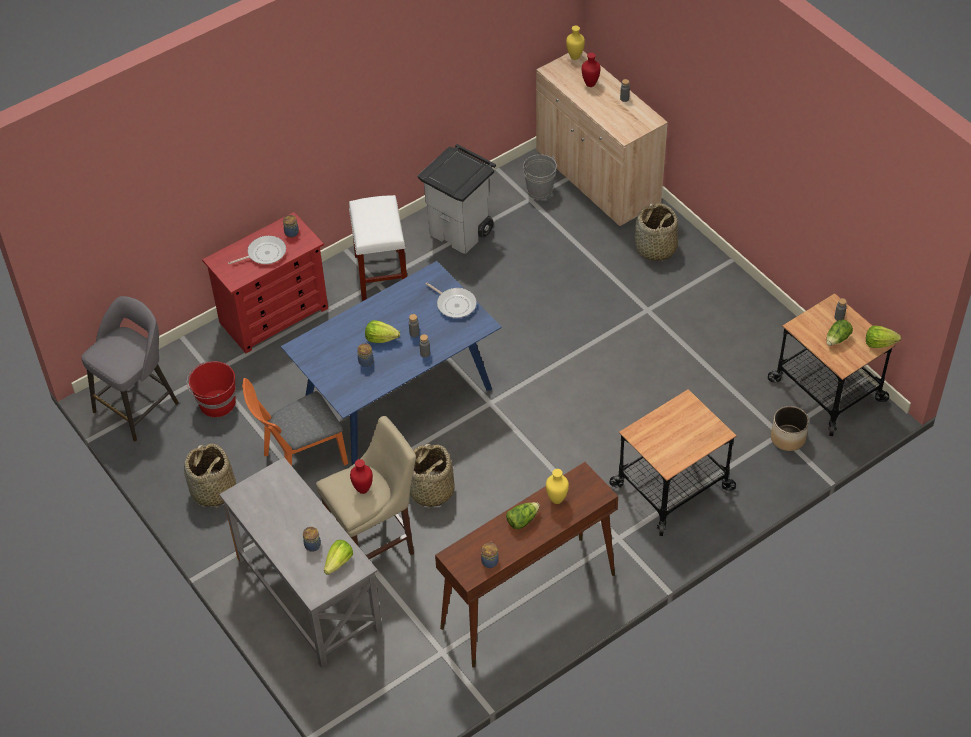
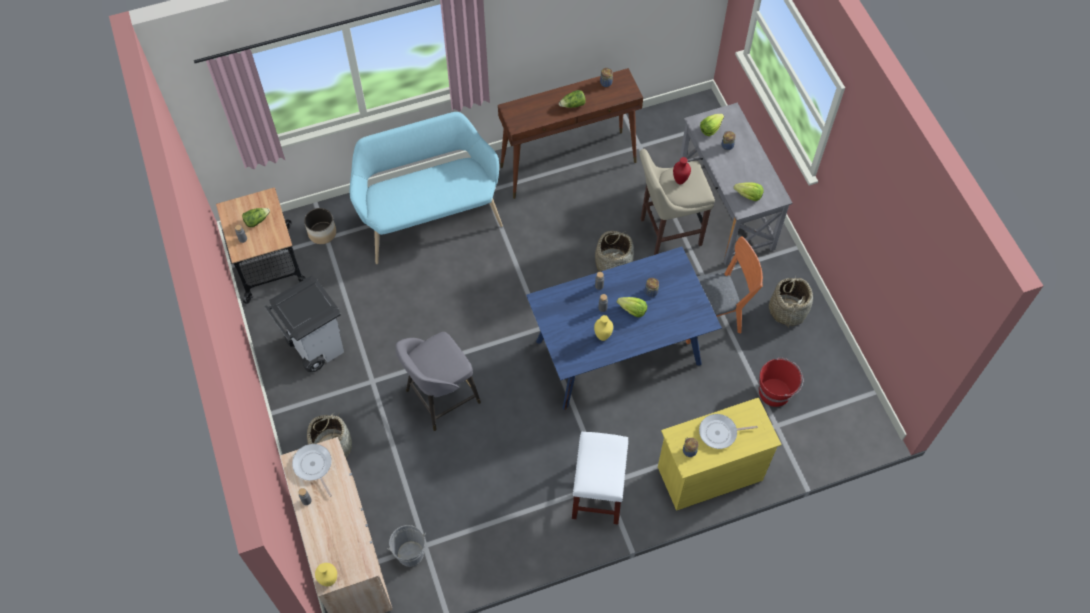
camera: 165 degrees left, 10 degrees up
grey stool [81,296,179,442] -> grey stool moved to [396,332,481,431]
red dresser [202,212,328,353] -> yellow dresser [658,397,782,511]
grey trash can [417,144,496,254] -> grey trash can moved to [265,275,344,372]
frying pan [425,282,477,318] -> frying pan moved to [292,444,332,497]
yellow vase [546,469,569,504] -> yellow vase moved to [594,315,613,341]
red vase [582,53,601,87] -> none
cart [609,389,737,536] -> turquoise bench [350,112,503,264]
lettuce [866,325,901,348] -> lettuce moved to [734,182,764,201]

